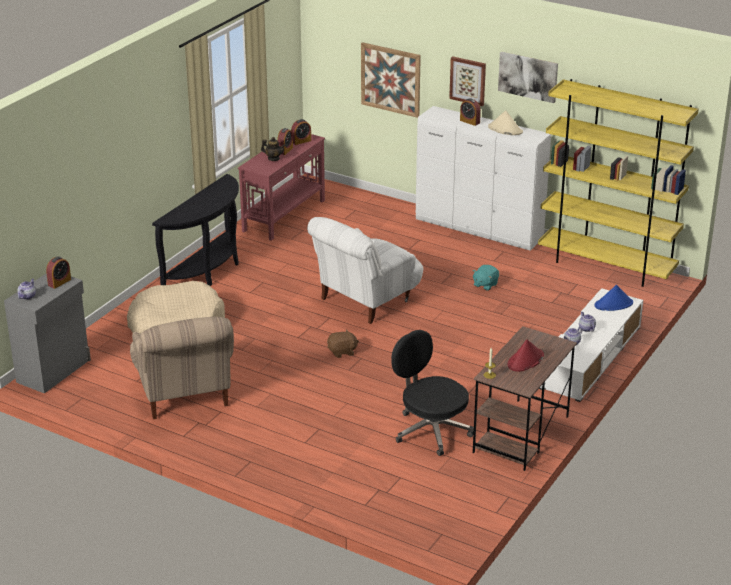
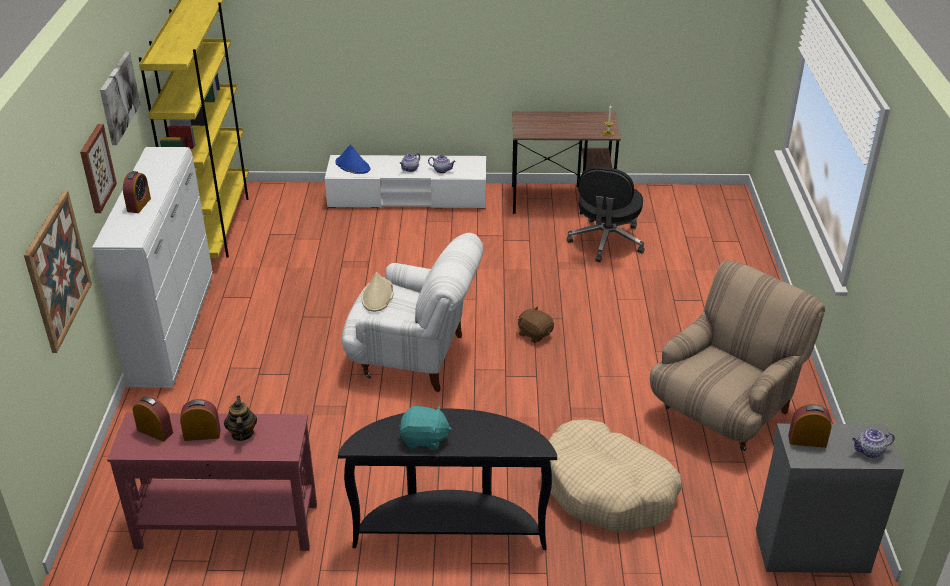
camera: 120 degrees left, 5 degrees up
turquoise plush toy [472,265,499,291] -> turquoise plush toy moved to [399,405,452,450]
beige hat [488,110,523,135] -> beige hat moved to [362,272,394,312]
red hat [508,339,544,372] -> none

